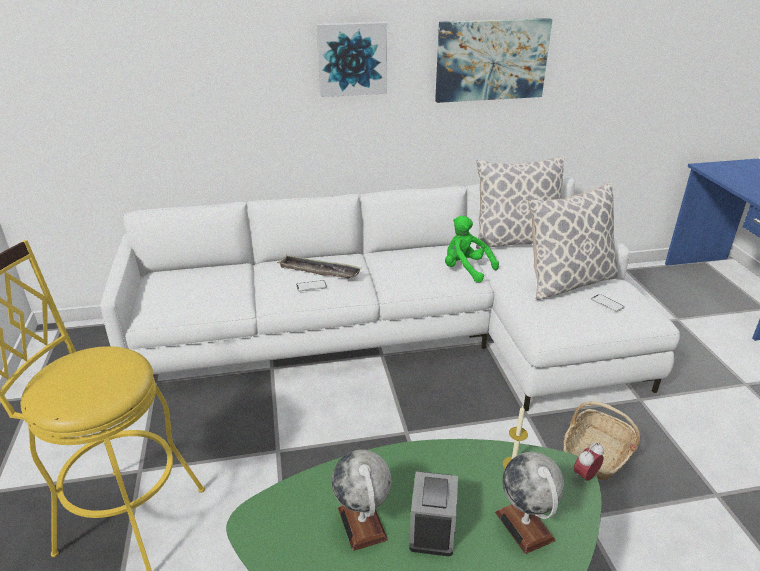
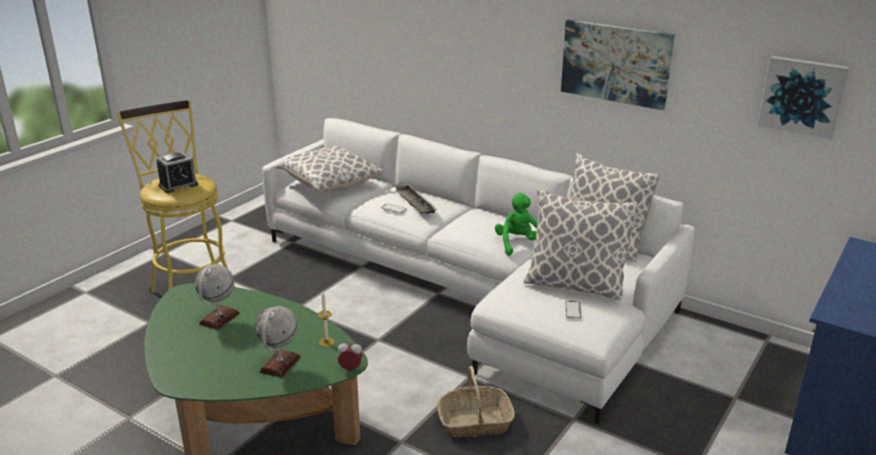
camera: 45 degrees right, 5 degrees down
picture [317,22,387,97] -> picture moved to [758,56,849,139]
alarm clock [409,472,458,556] -> alarm clock moved to [156,152,198,193]
none -> pillow [276,146,382,192]

